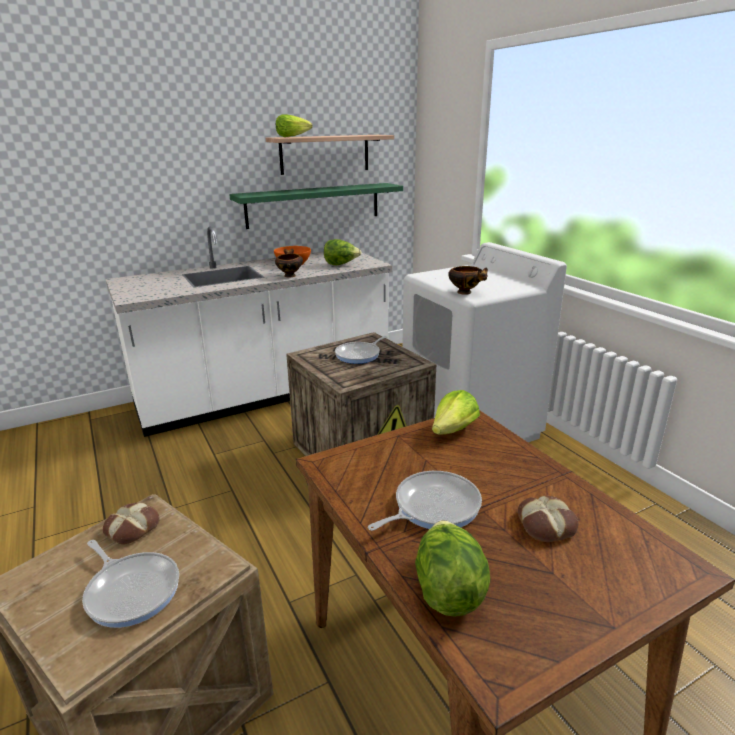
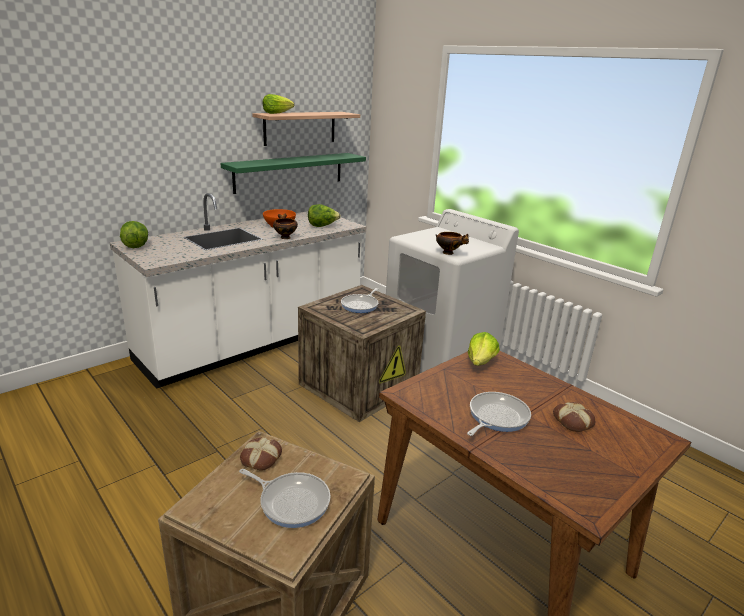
camera: 15 degrees left, 0 degrees up
lettuce [415,520,490,617] -> lettuce moved to [120,221,148,248]

